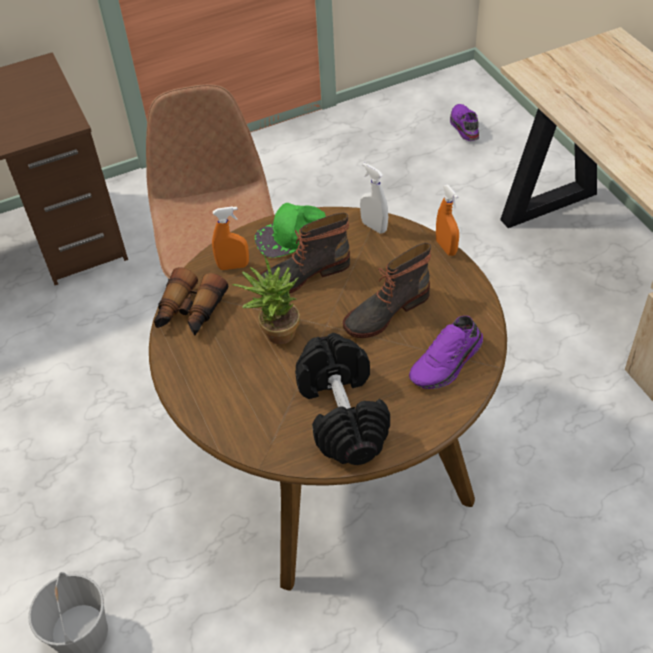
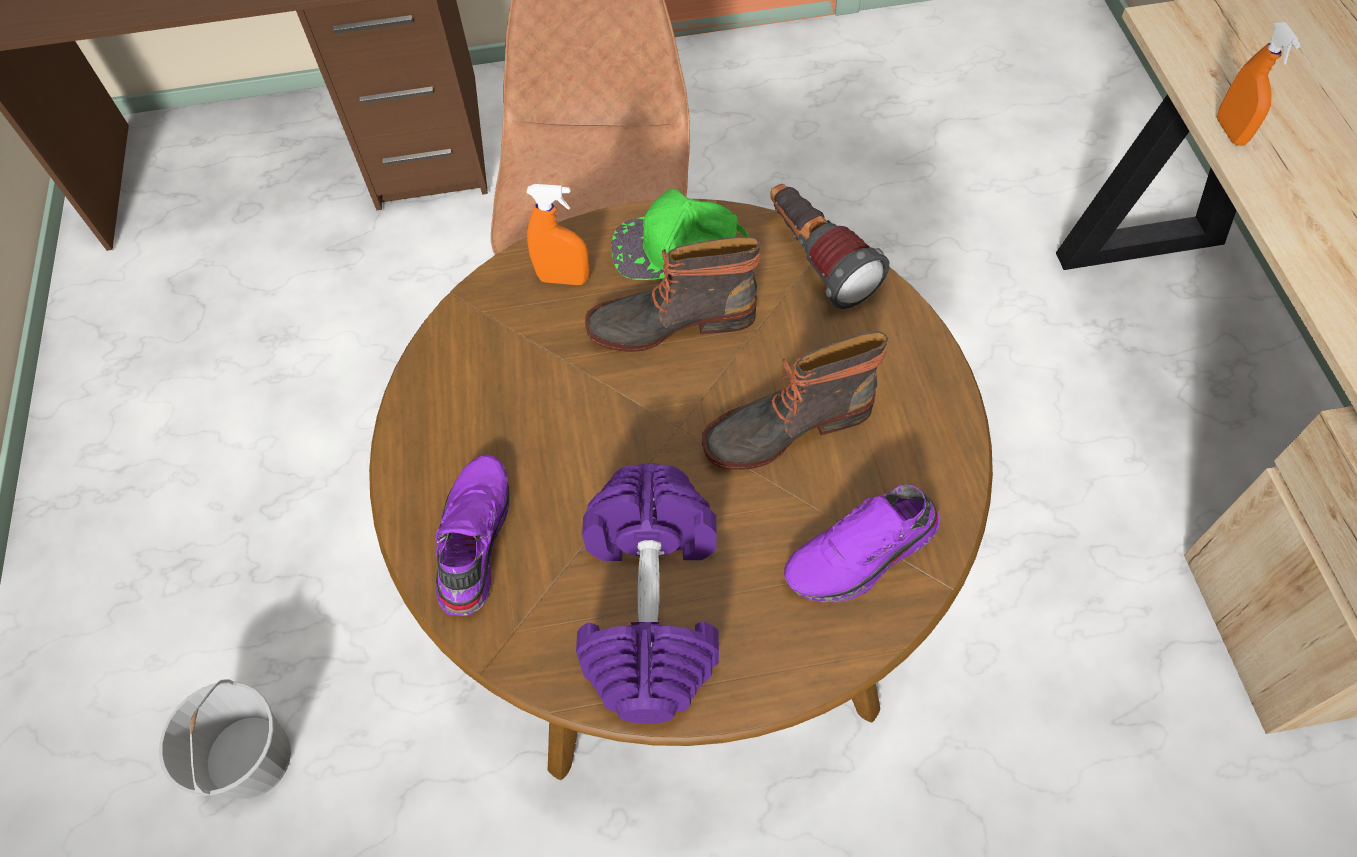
camera: 15 degrees right, 10 degrees up
binoculars [154,267,228,336] -> none
potted plant [232,255,299,344] -> none
black dumbbell [295,333,390,465] -> purple dumbbell [576,464,719,724]
white spray bottle [360,163,388,234] -> flashlight [770,184,889,309]
orange spray bottle [436,185,459,256] -> orange spray bottle moved to [1217,22,1301,146]
purple shoe [450,104,479,141] -> purple shoe moved to [435,454,510,616]

